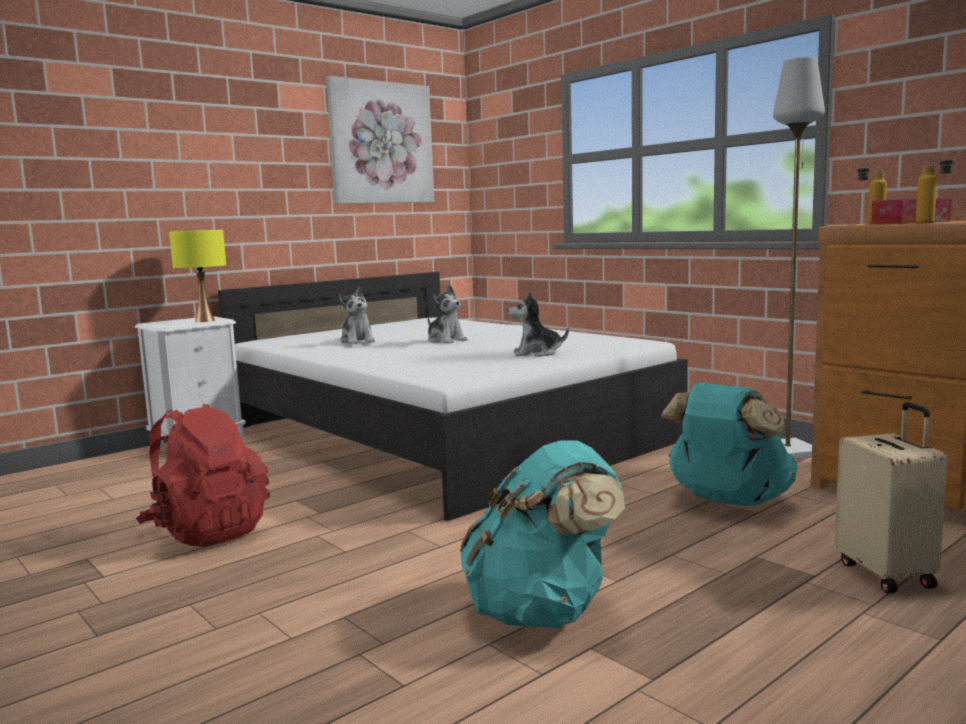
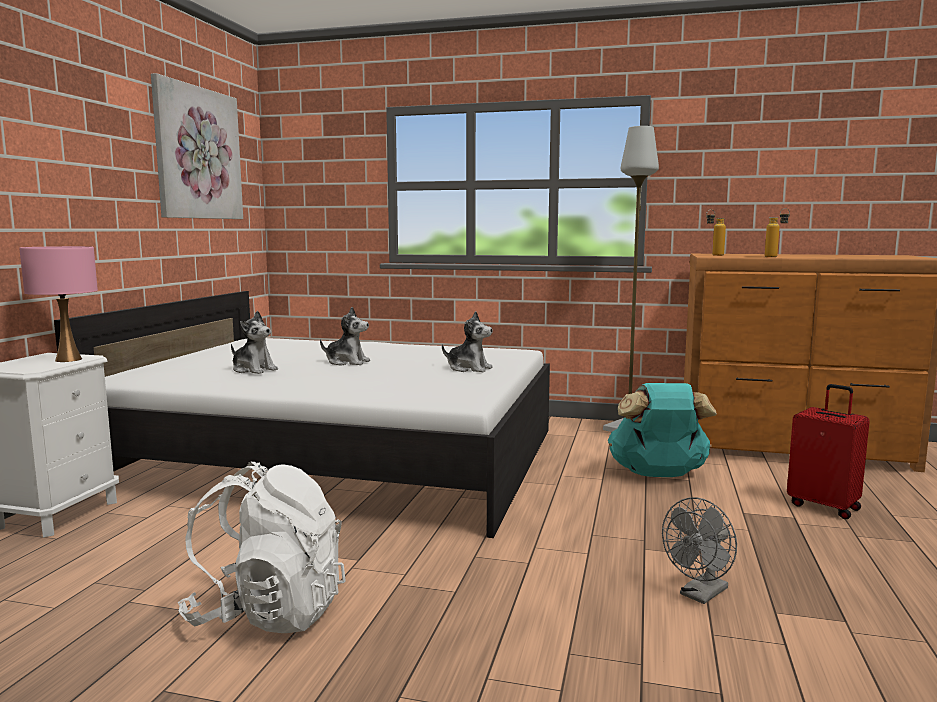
camera: 35 degrees left, 0 degrees up
red backpack [136,404,270,547] -> white backpack [178,462,346,633]
yellow table lamp [169,230,226,322] -> pink table lamp [19,246,98,362]
turquoise backpack [460,440,625,628] -> grey fan [662,497,737,604]
plush toy [508,291,569,357] -> plush toy turned 120 degrees counterclockwise [442,311,493,372]
beige suitcase [835,402,947,593] -> red suitcase [787,384,870,519]
tissue box [871,198,952,224] -> none

